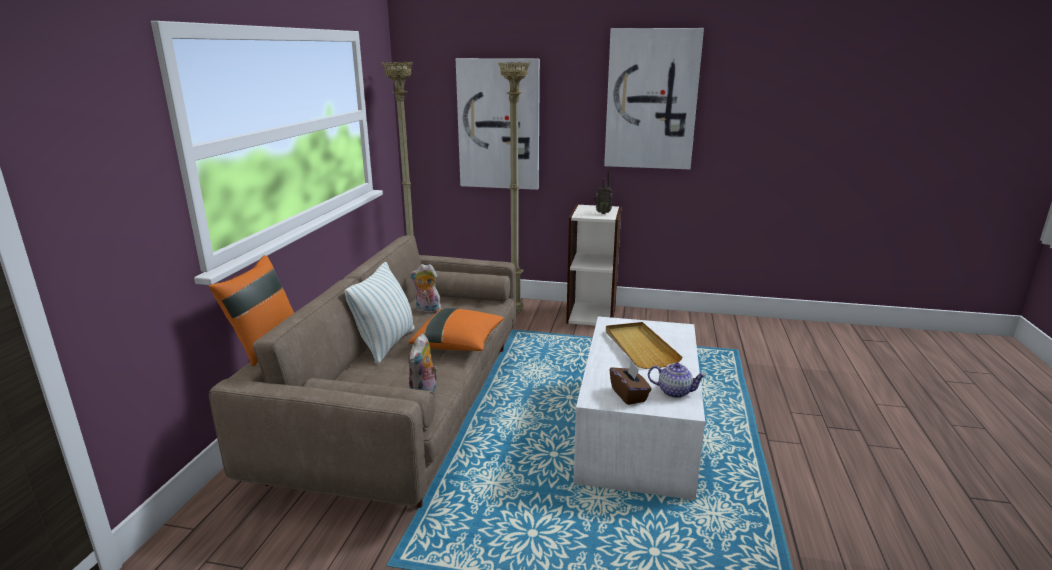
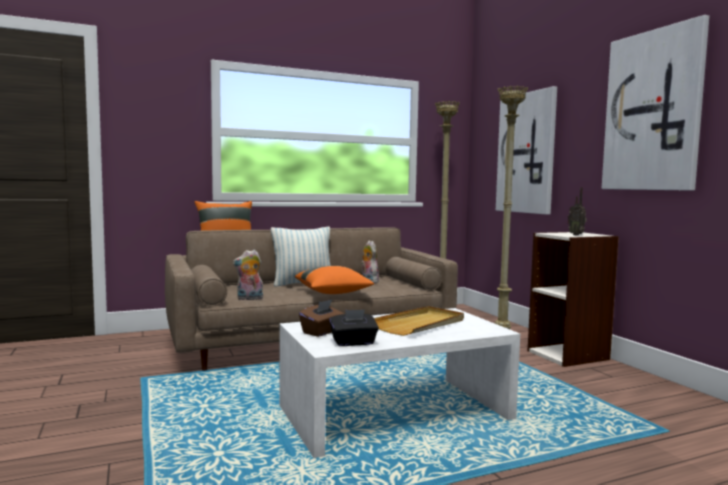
camera: 55 degrees right, 15 degrees down
teapot [648,363,706,398] -> black tissue box [329,309,379,346]

